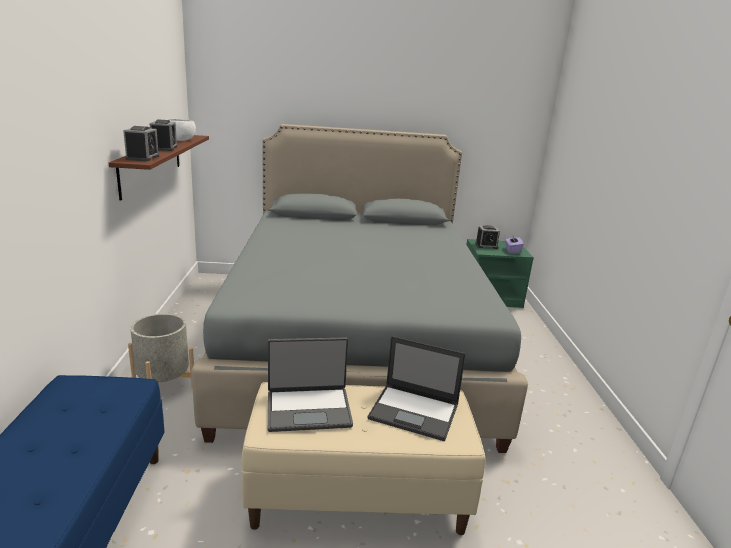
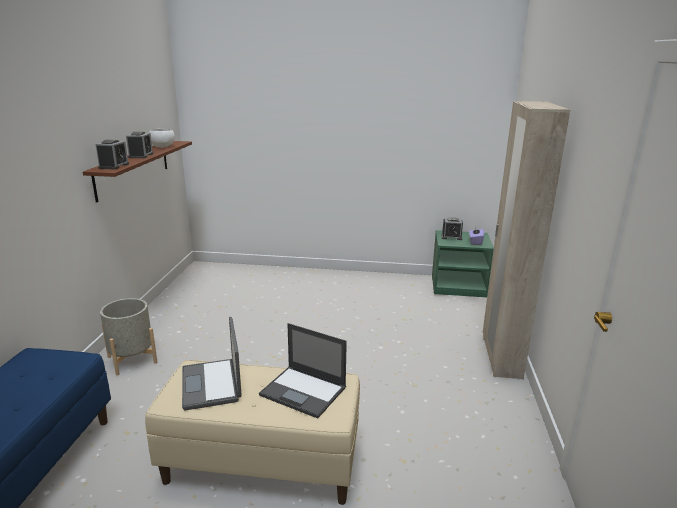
camera: 10 degrees right, 0 degrees up
grey bed [191,124,528,453] -> none
laptop [268,338,353,432] -> laptop turned 75 degrees clockwise [182,317,242,410]
none -> beige wardrobe [483,101,570,379]

